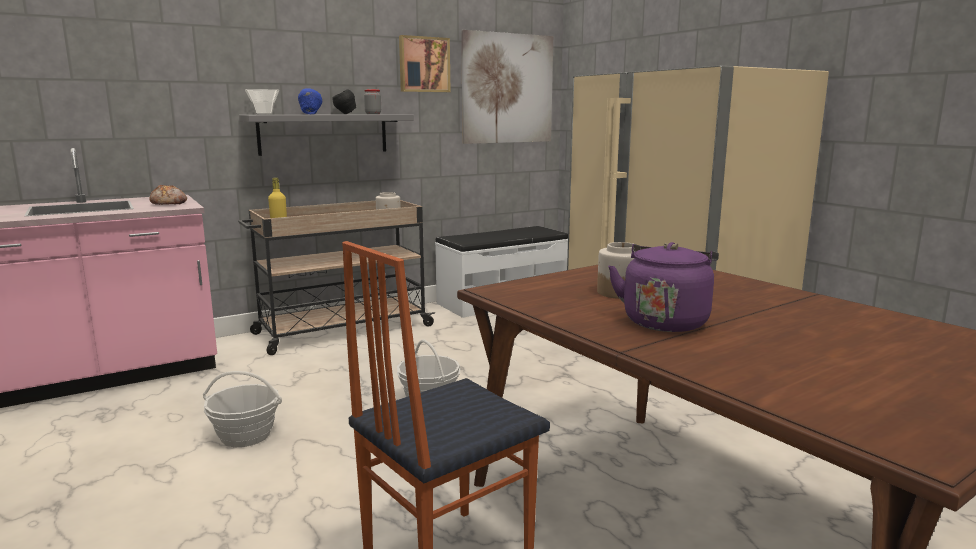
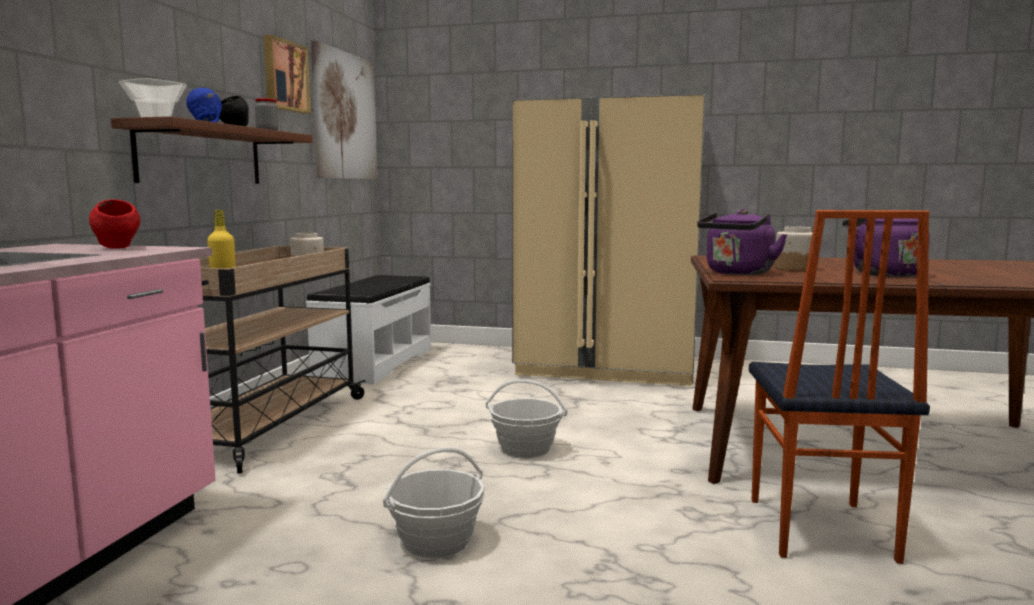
camera: 45 degrees left, 5 degrees down
bread [149,185,187,205] -> red bowl [89,199,140,249]
grey shelf [239,114,414,156] -> brown shelf [111,116,313,184]
none -> purple kettle [697,209,787,275]

